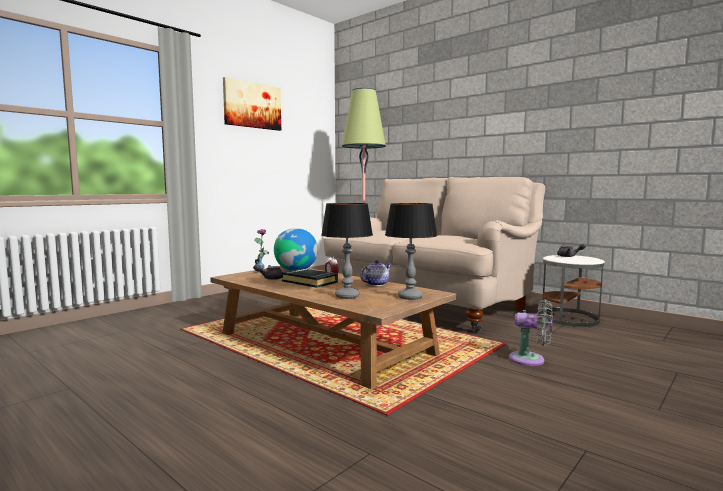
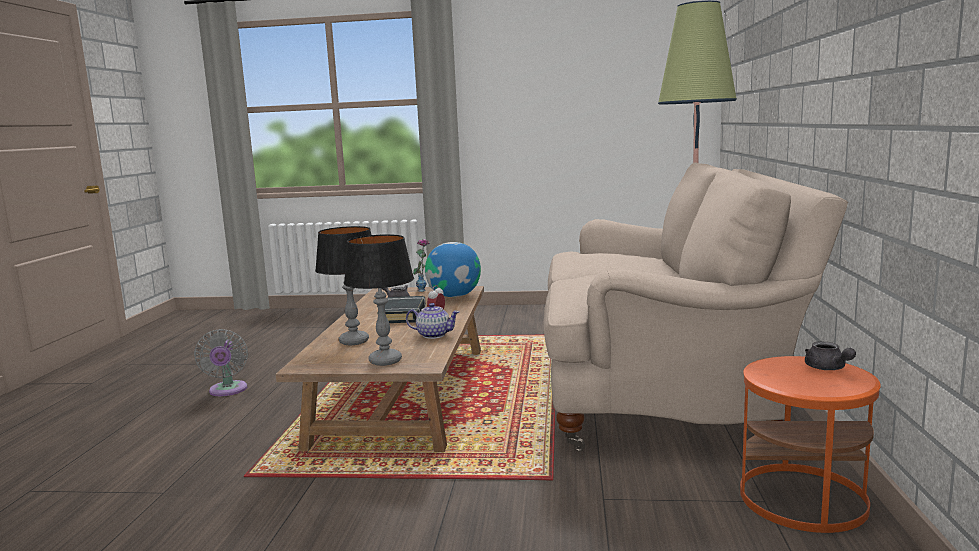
camera: 55 degrees right, 5 degrees up
picture [223,77,281,131] -> none
grey fan [509,299,552,366] -> grey fan moved to [194,329,248,396]
white side table [540,255,605,327] -> orange side table [740,356,881,533]

